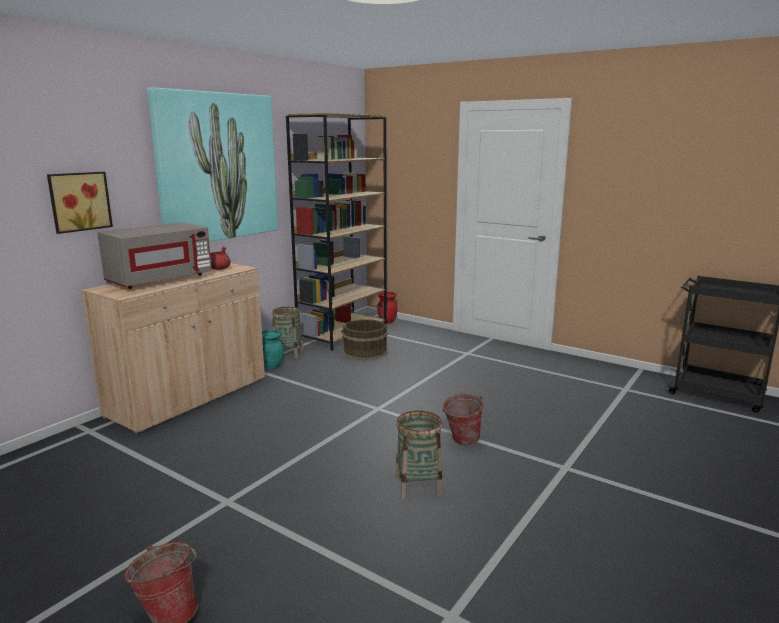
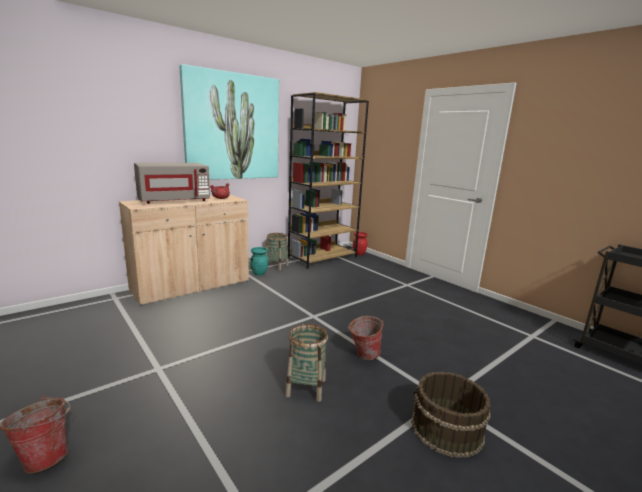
camera: 15 degrees right, 0 degrees up
picture [47,172,113,234] -> none
brown bucket [342,319,388,360] -> brown bucket moved to [411,372,490,458]

